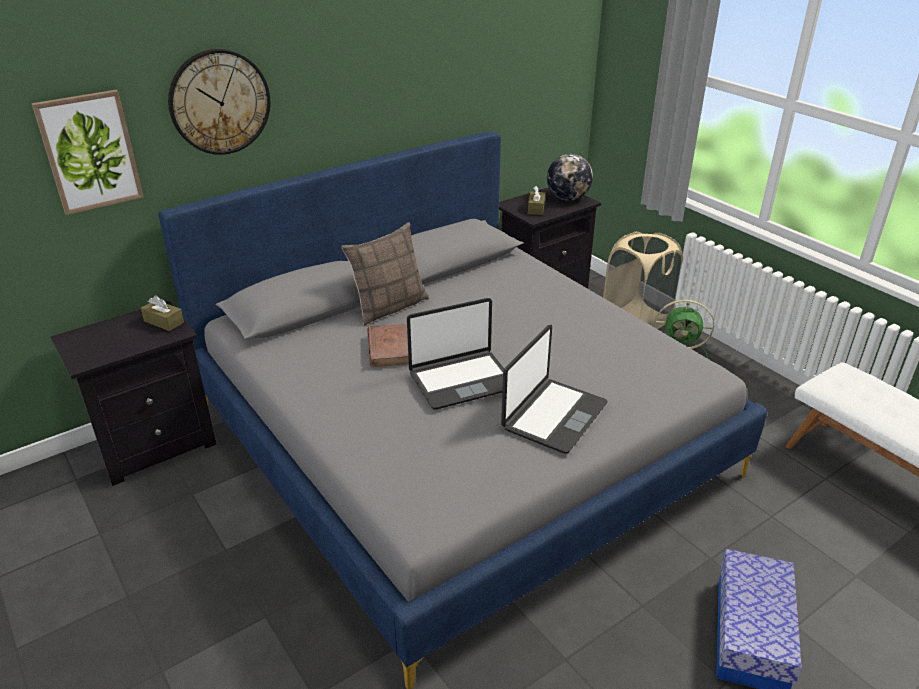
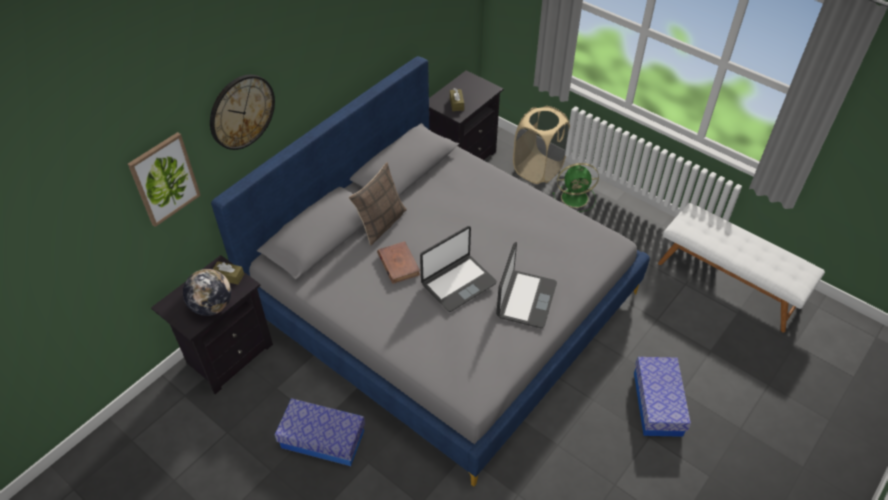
camera: 15 degrees left, 15 degrees up
globe [547,154,593,201] -> globe moved to [183,269,231,316]
none -> storage box [275,398,365,466]

